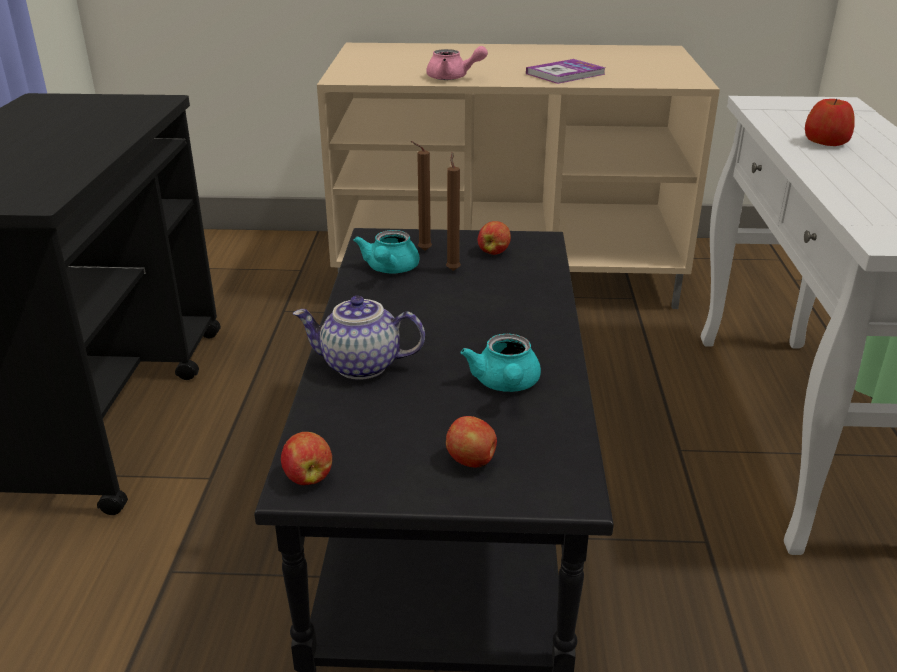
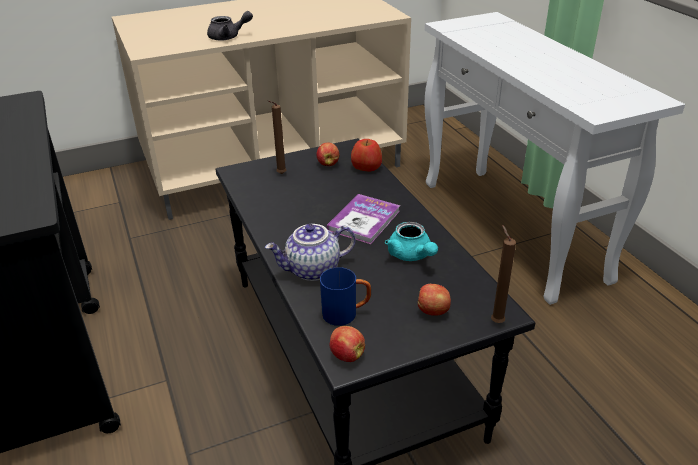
camera: 25 degrees left, 5 degrees up
turquoise teapot [354,230,420,273] -> none
pink teapot [426,46,488,80] -> grey teapot [207,11,253,41]
brown candle [446,152,461,271] -> brown candle moved to [491,225,516,323]
book [526,59,605,84] -> book moved to [327,194,400,244]
apple [805,99,855,146] -> apple moved to [351,139,382,171]
none -> blue mug [320,267,371,326]

